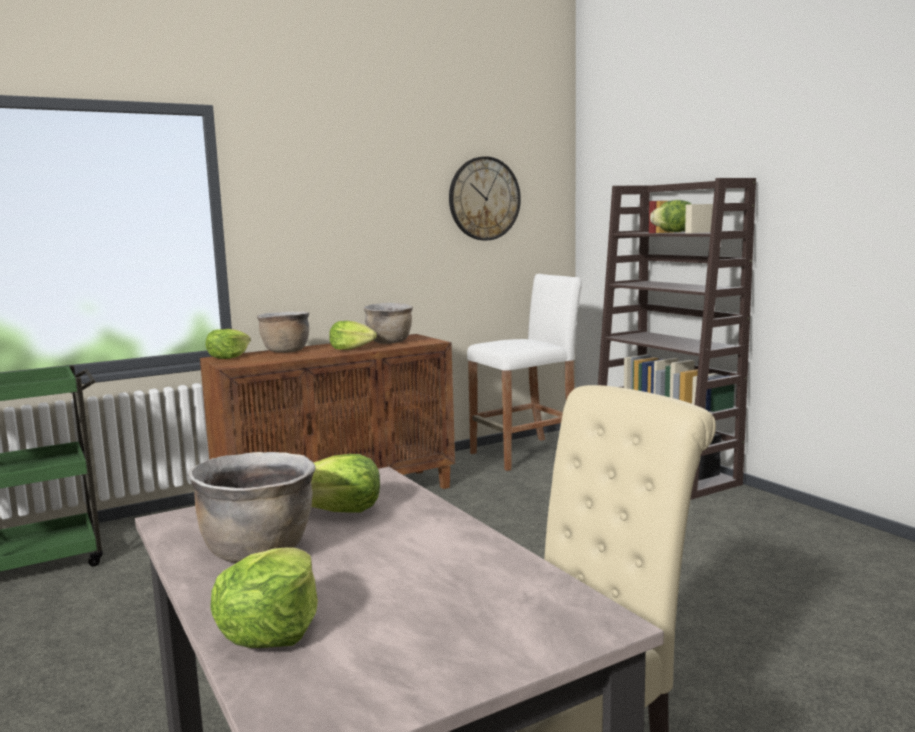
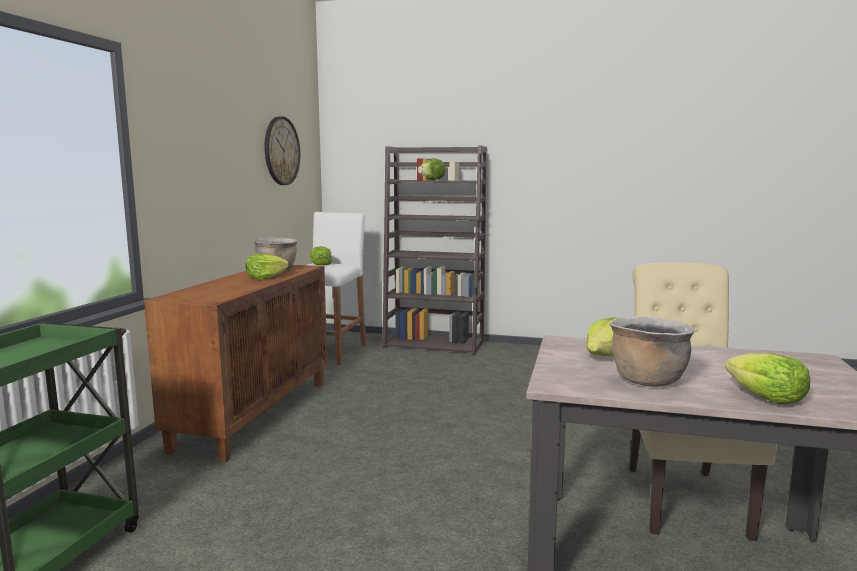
camera: 45 degrees left, 0 degrees up
lettuce [205,329,251,359] -> lettuce moved to [310,246,333,266]
brown cooking pot [256,311,309,353] -> none

